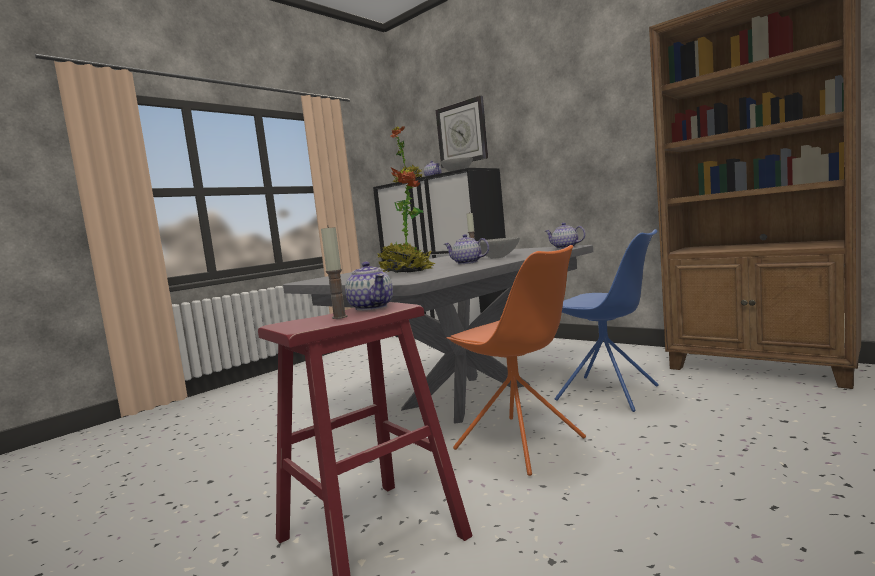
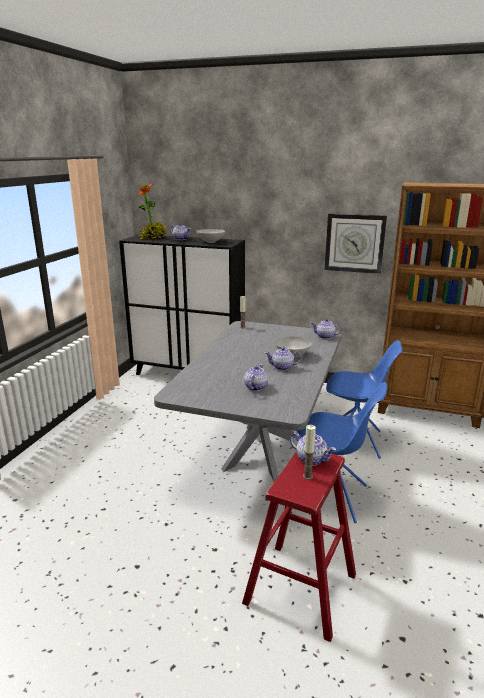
camera: 25 degrees left, 15 degrees up
potted plant [378,167,436,273] -> teapot [244,364,268,391]
wall clock [436,96,488,168] -> wall clock moved to [325,214,387,274]
orange chair [446,245,586,476] -> blue chair [295,382,387,523]

